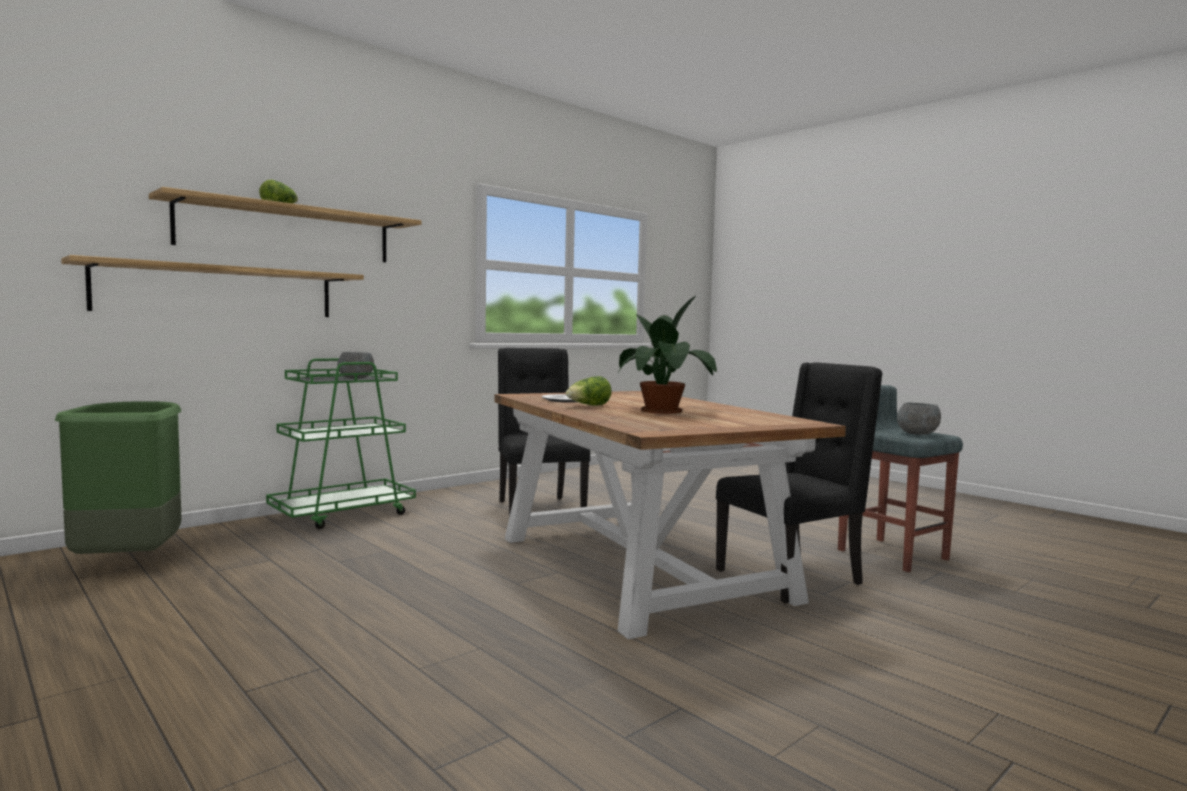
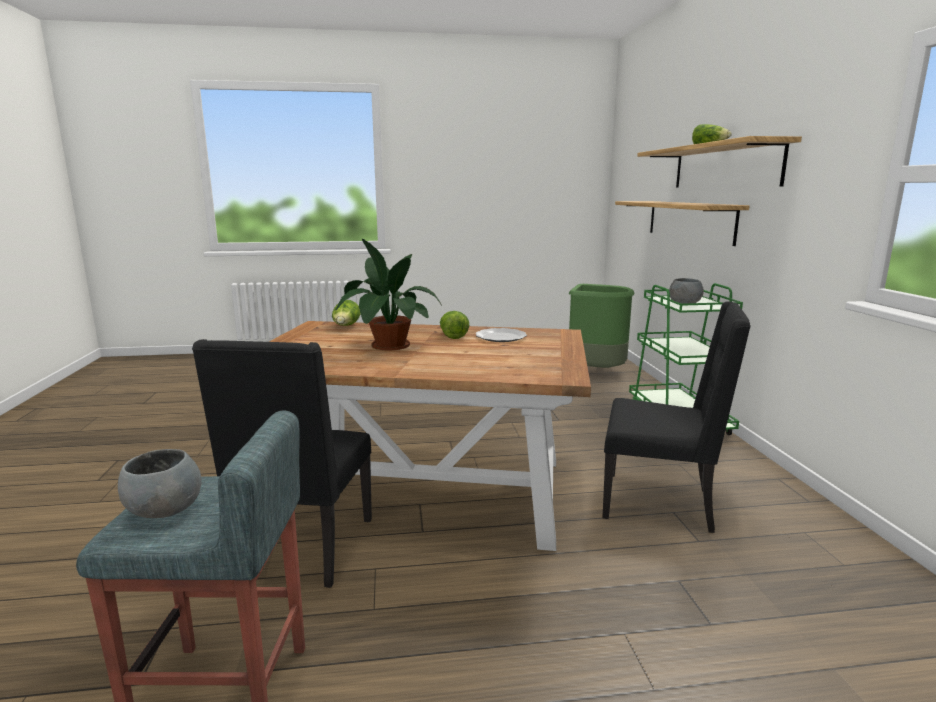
camera: 125 degrees right, 10 degrees up
none -> lettuce [332,300,360,326]

